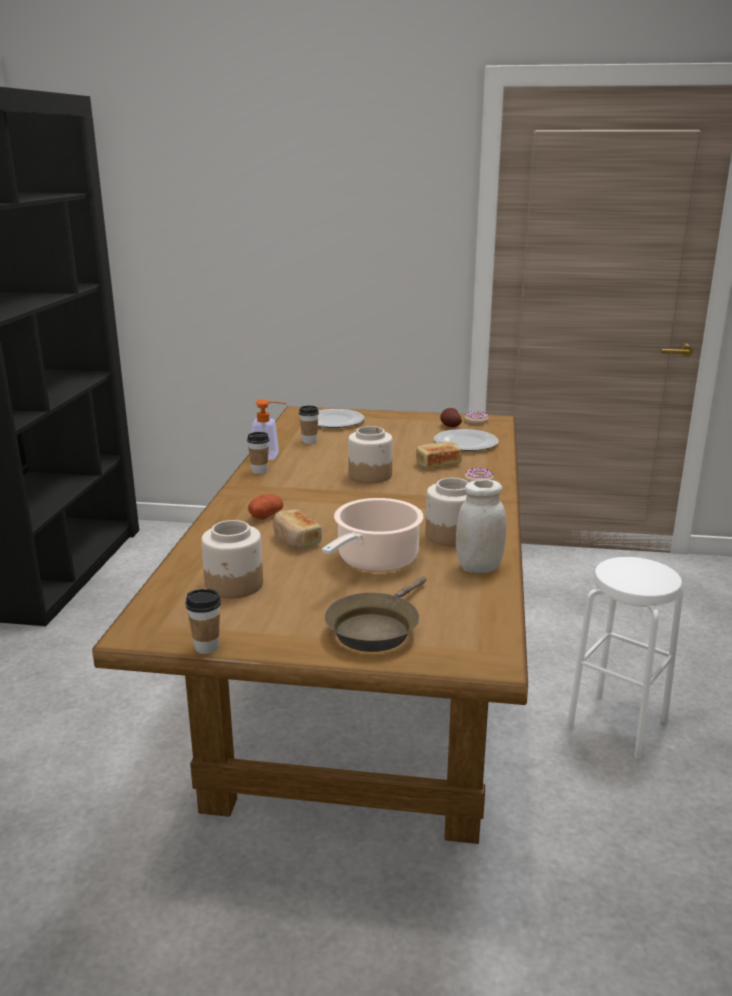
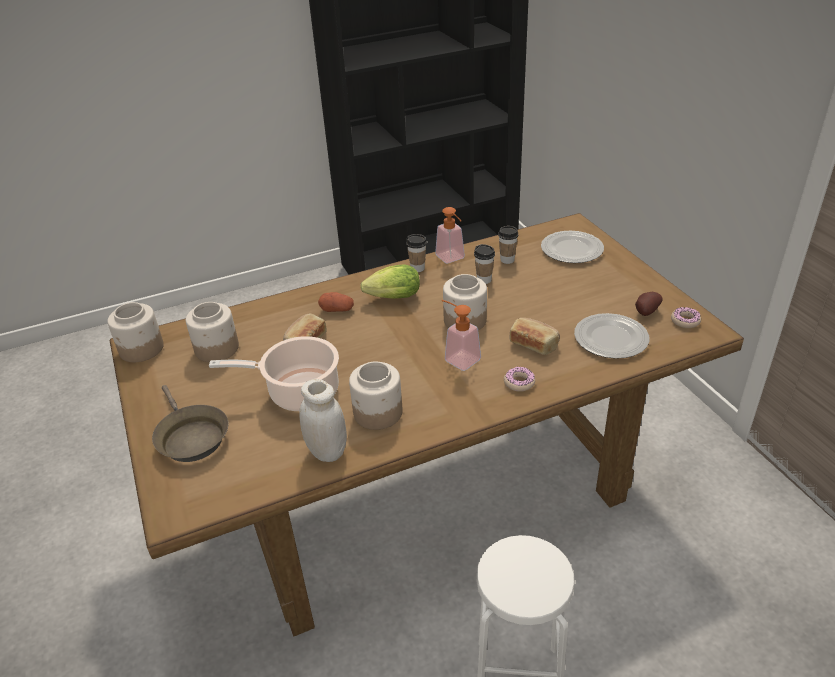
camera: 60 degrees right, 15 degrees up
cup [186,589,221,654] -> cup moved to [474,244,495,284]
brown frying pan [325,576,427,652] -> brown frying pan turned 120 degrees counterclockwise [152,385,229,462]
none -> jar [107,302,164,362]
none -> lettuce [360,265,420,299]
none -> soap dispenser [442,300,481,371]

